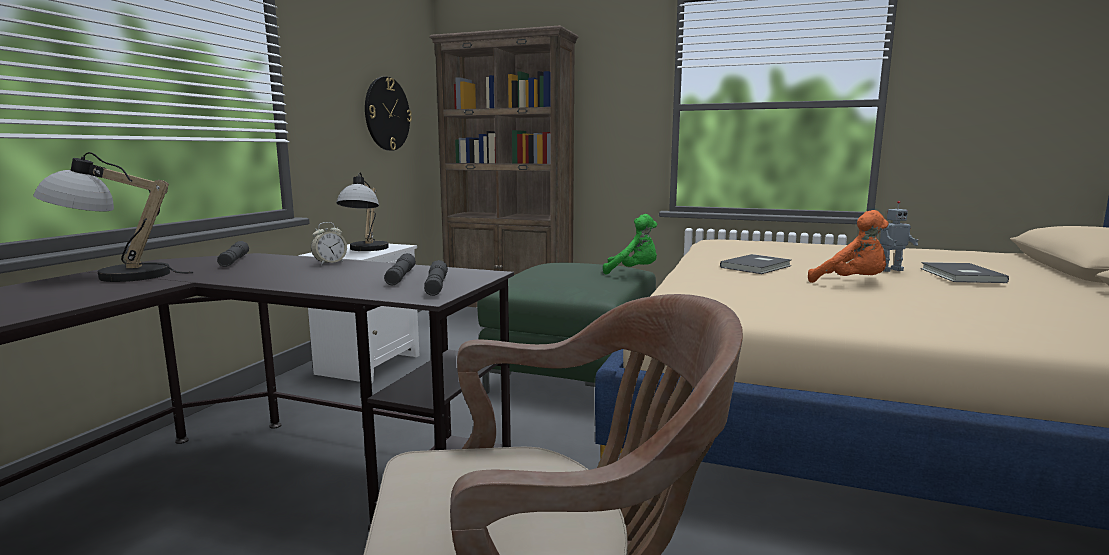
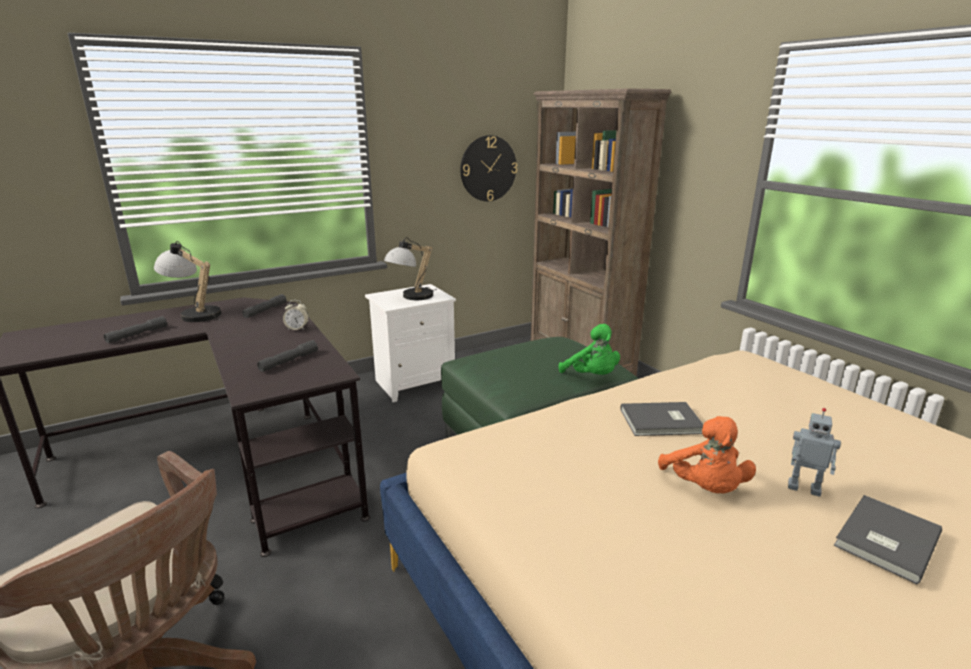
camera: 40 degrees right, 10 degrees up
grey flashlight [424,260,448,296] -> grey flashlight moved to [104,316,167,343]

